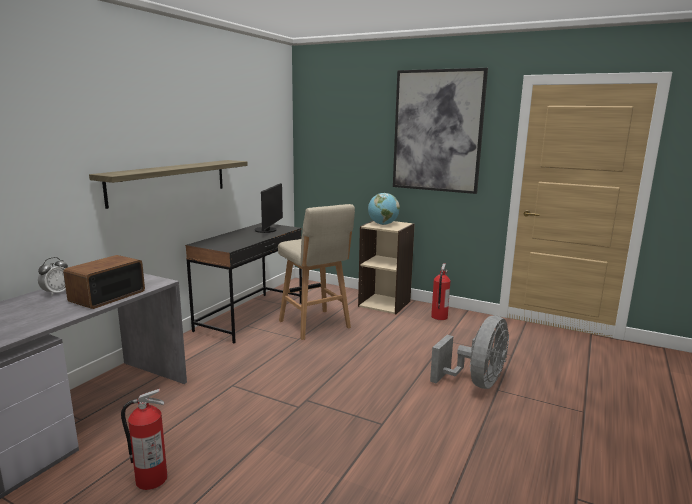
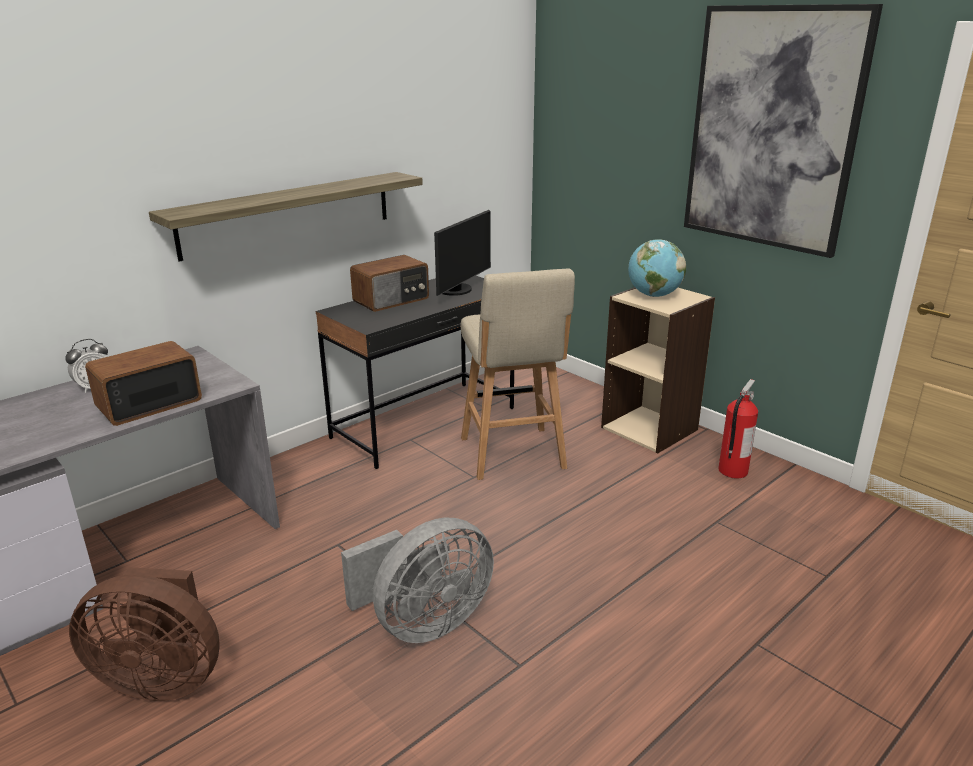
camera: 20 degrees right, 10 degrees up
fire extinguisher [121,389,167,490] -> brown fan [69,567,220,701]
grey fan [430,316,509,389] -> grey fan moved to [341,517,494,643]
none -> radio [350,255,429,312]

